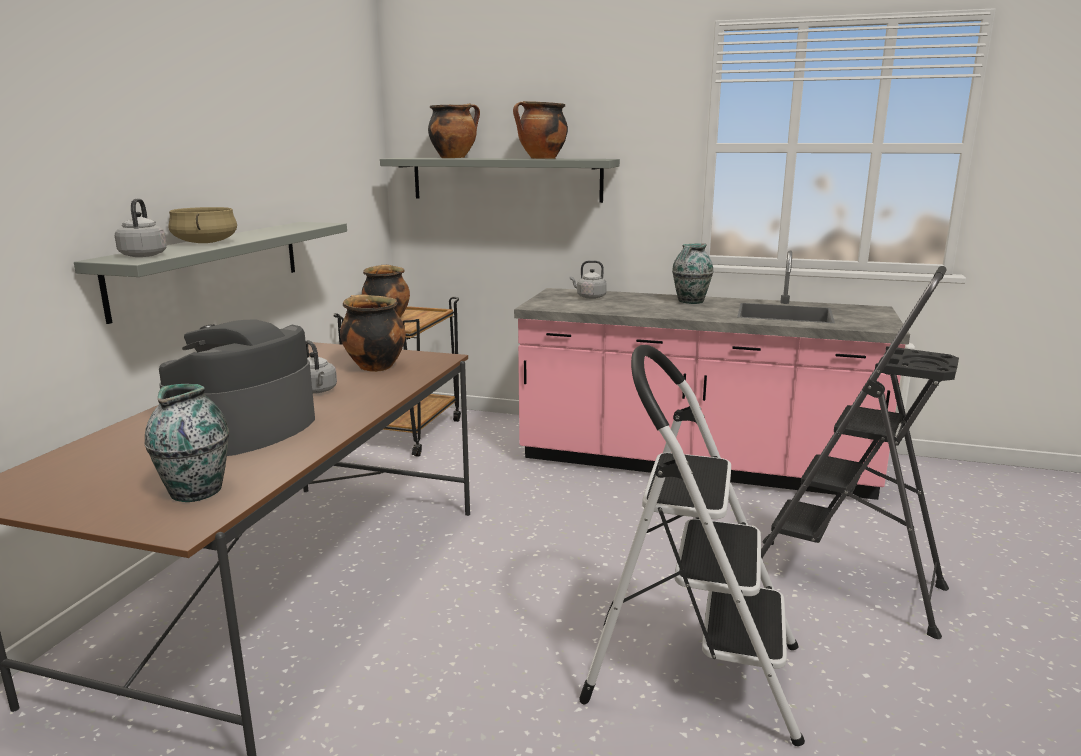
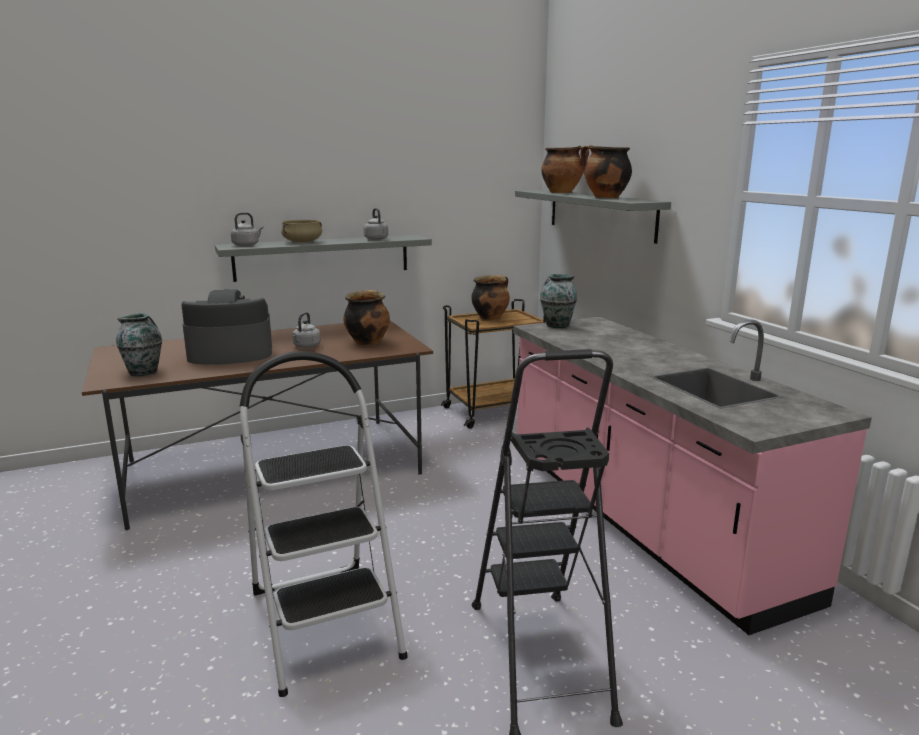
camera: 50 degrees right, 0 degrees up
grey kettle [570,260,607,299] -> grey kettle moved to [364,208,388,240]
vase [672,243,713,304] -> vase moved to [540,274,577,328]

